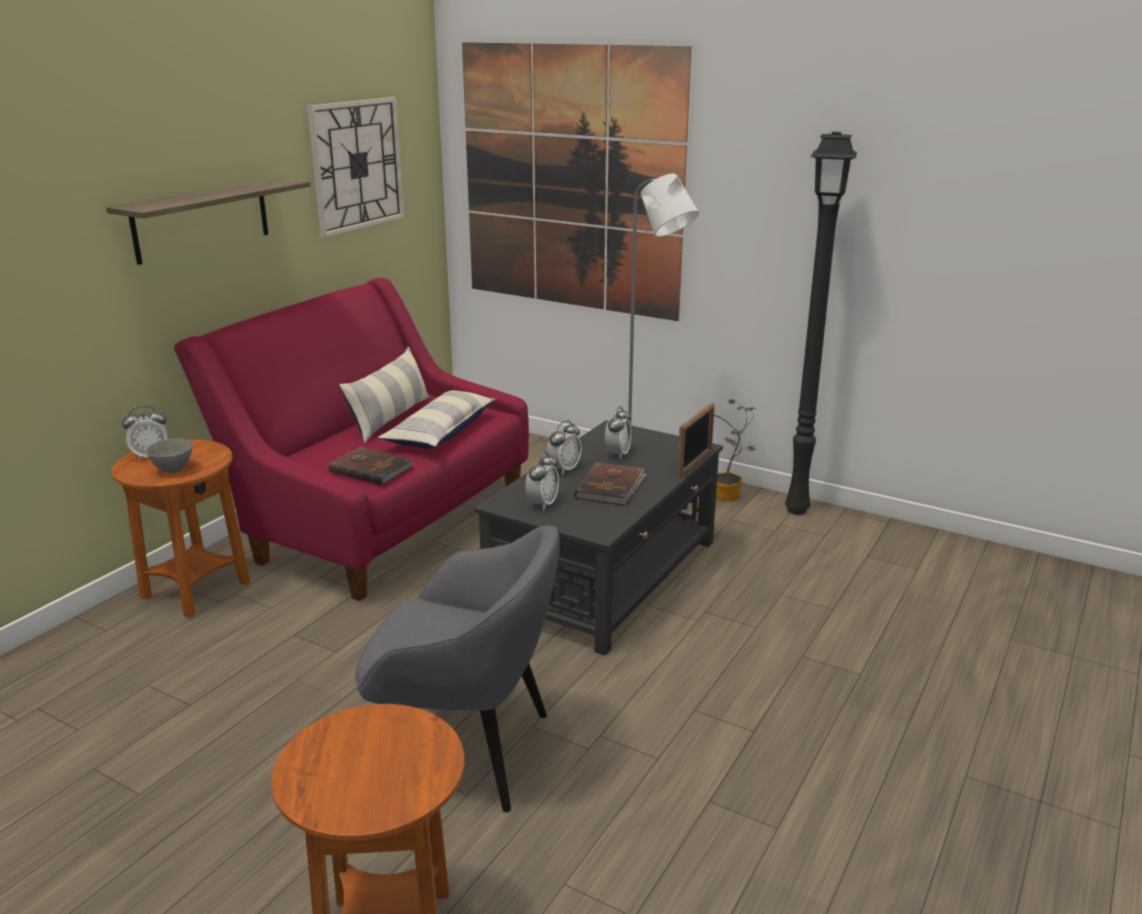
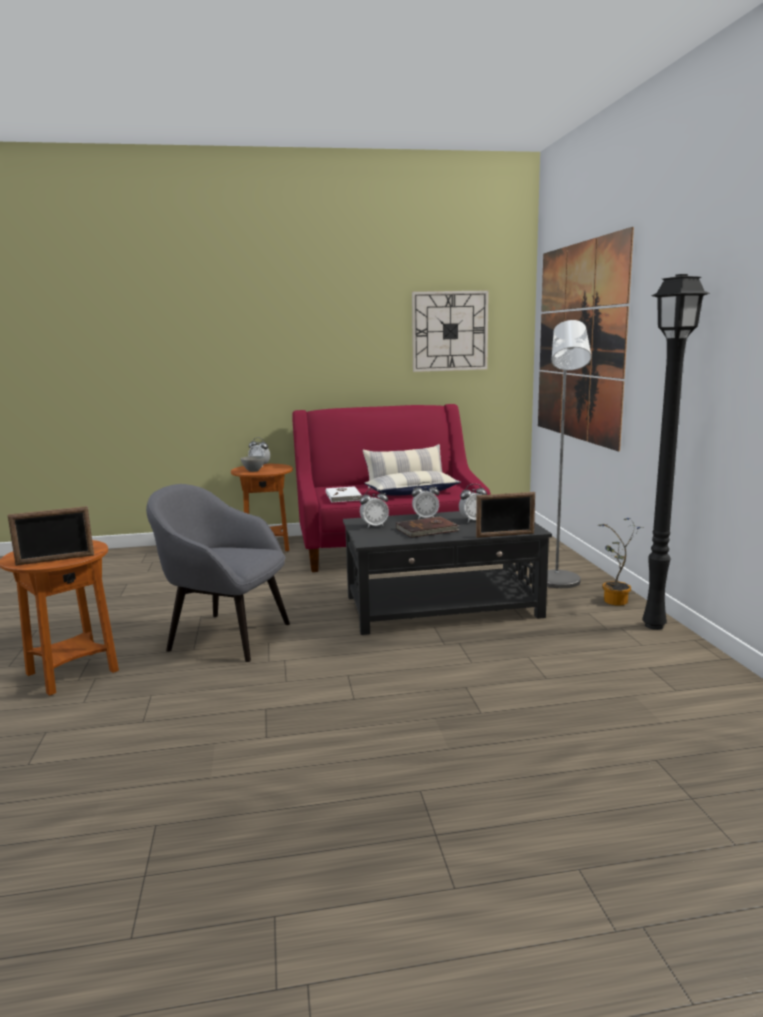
camera: 50 degrees right, 10 degrees down
shelf [106,178,311,265] -> none
brown book [328,447,413,485] -> white book [326,486,362,503]
grey armchair [355,525,560,812] -> grey armchair turned 135 degrees clockwise [146,484,290,662]
none -> picture frame [8,506,94,566]

